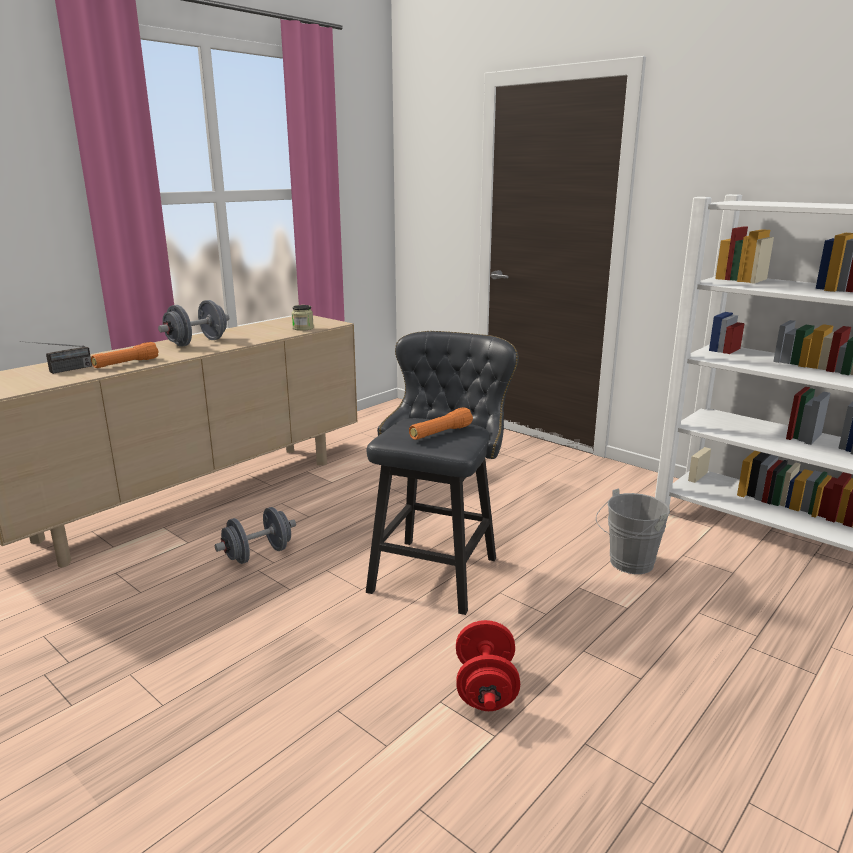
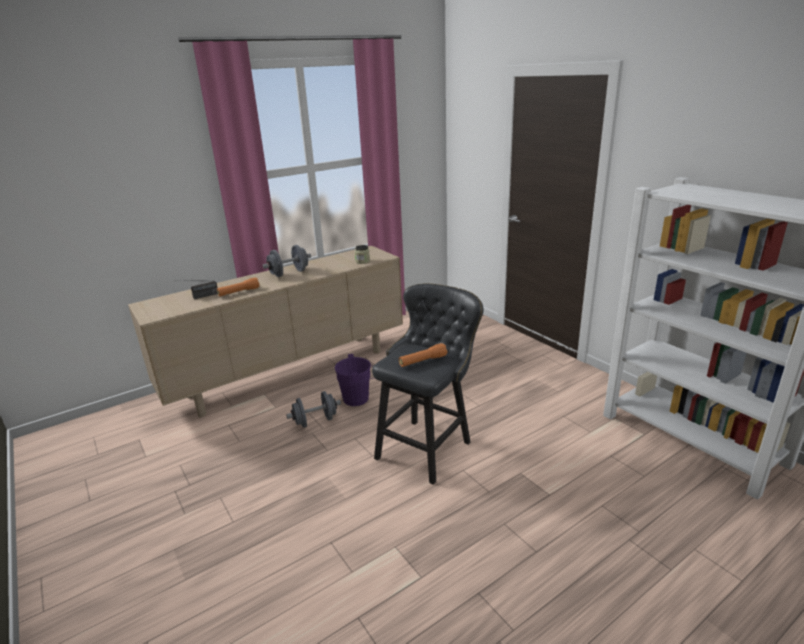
camera: 15 degrees right, 5 degrees up
red dumbbell [456,620,520,711] -> none
grey bucket [596,488,670,574] -> none
none -> purple bucket [335,354,372,406]

